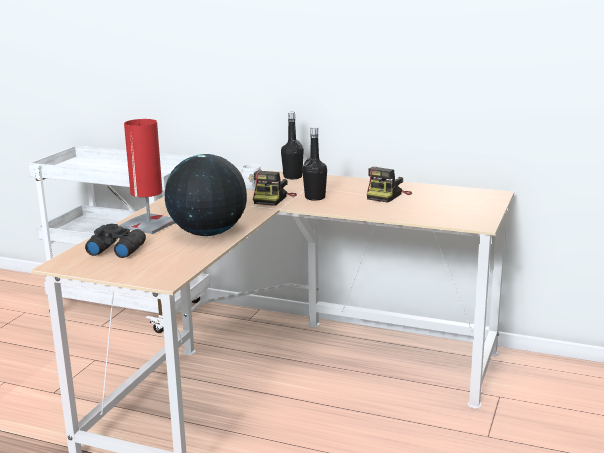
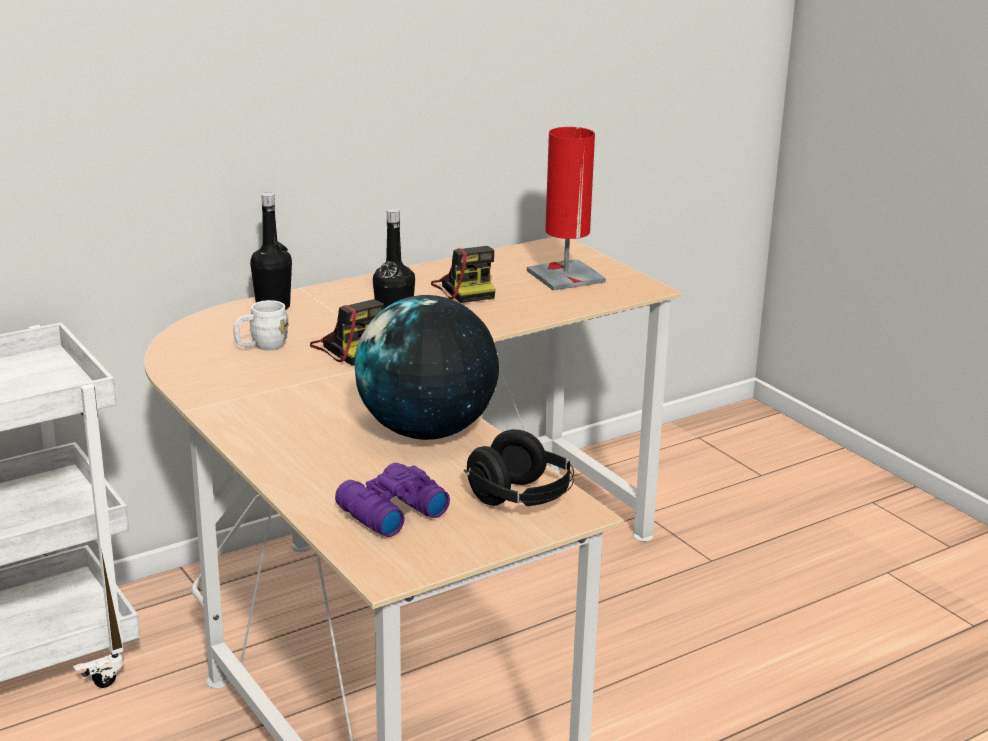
camera: 55 degrees left, 5 degrees up
black binoculars [85,224,146,258] -> purple binoculars [335,463,450,537]
red table lamp [119,119,175,234] -> red table lamp moved to [527,127,606,291]
none -> black headphones [464,429,574,506]

